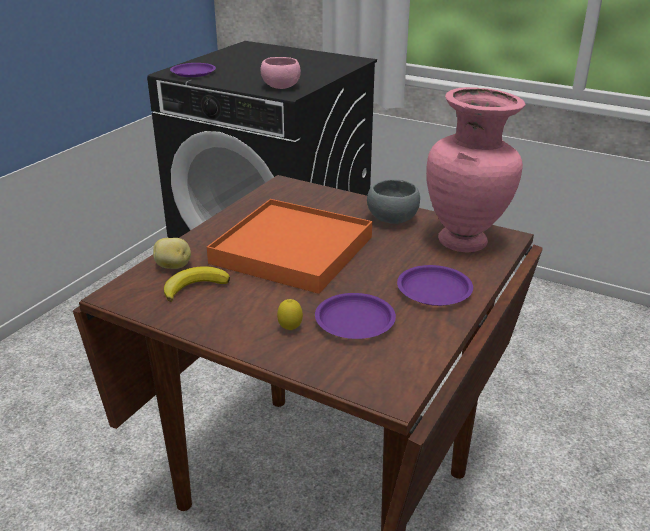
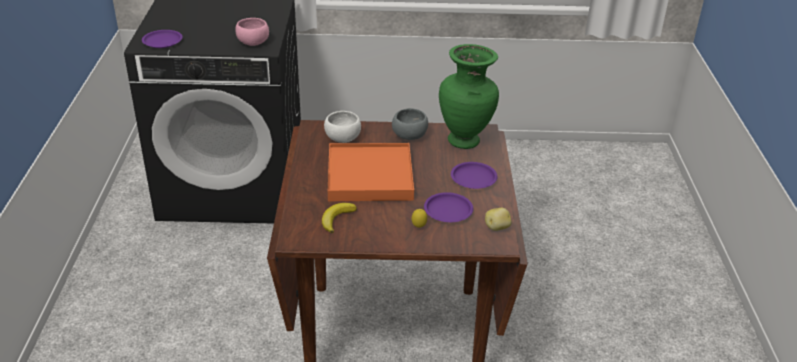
camera: 30 degrees left, 5 degrees up
potato [153,238,191,269] -> potato moved to [485,208,512,231]
pink vase [426,87,525,253] -> green vase [439,44,499,149]
none -> white bowl [324,111,361,143]

